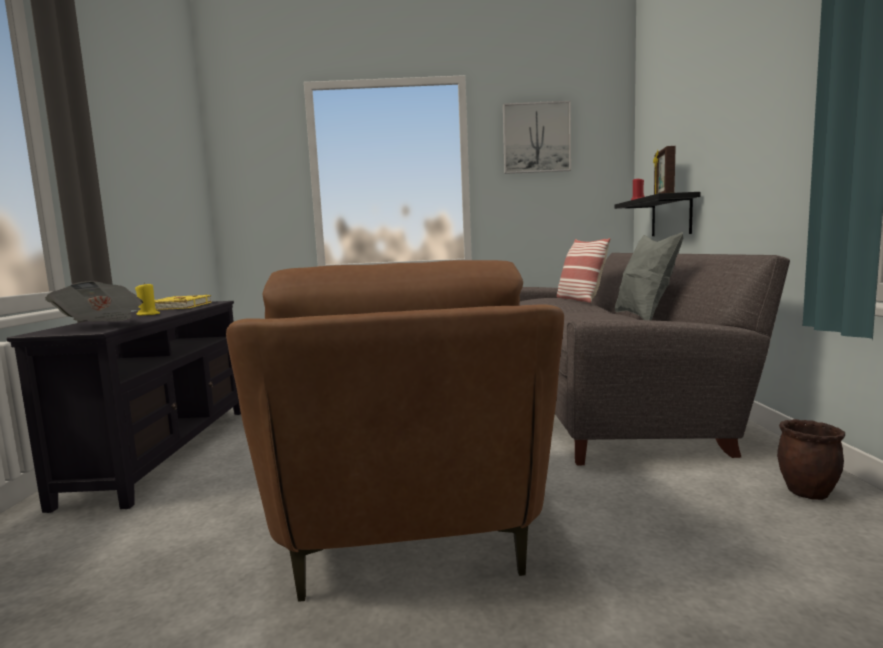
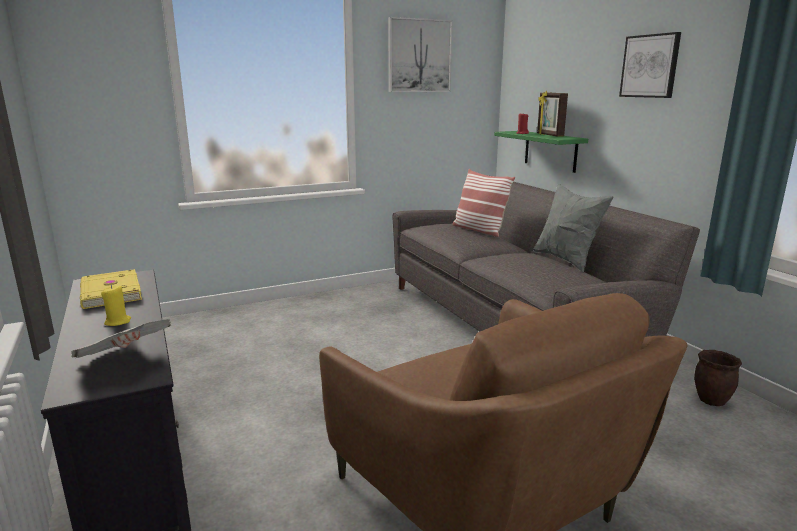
camera: 25 degrees left, 10 degrees up
black shelf [614,192,701,236] -> green shelf [494,131,588,173]
none -> picture [619,32,681,98]

